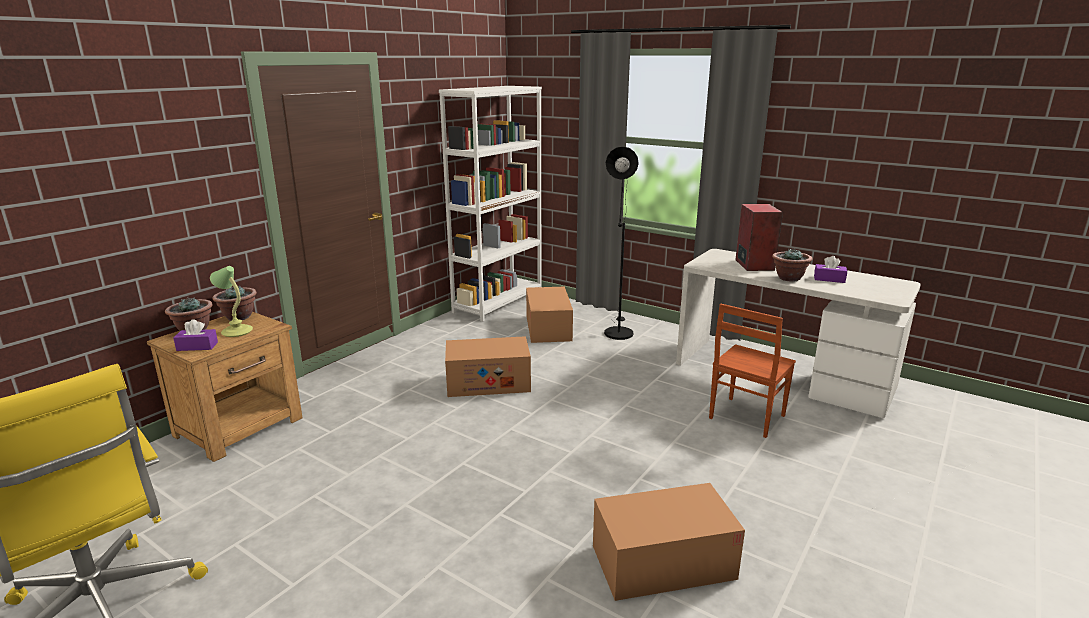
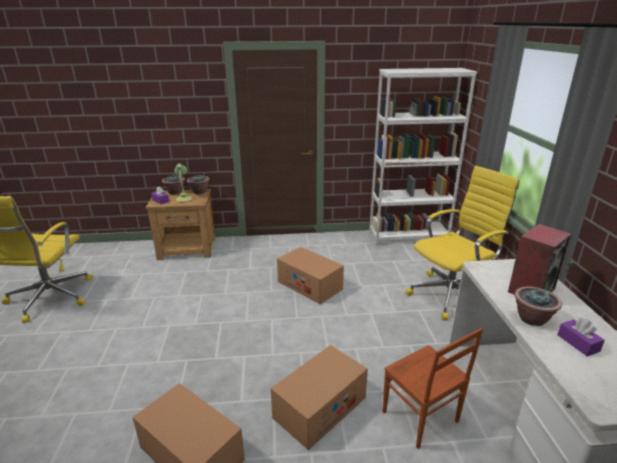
camera: 50 degrees right, 5 degrees up
cardboard box [526,287,573,343] -> cardboard box moved to [271,345,368,450]
black floor lamp [604,147,639,340] -> yellow office chair [405,166,520,320]
brown chair [709,304,796,438] -> brown chair turned 120 degrees counterclockwise [382,328,483,449]

